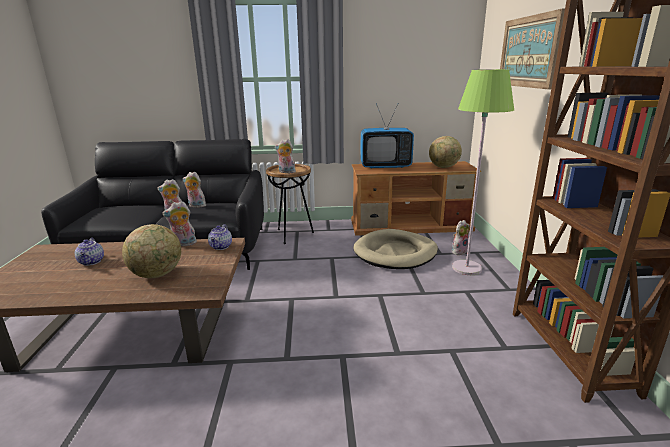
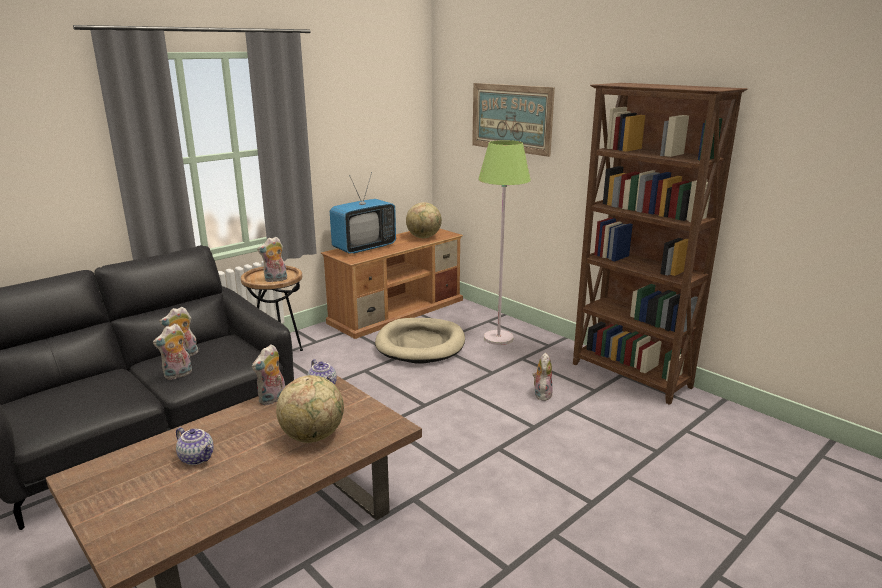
camera: 40 degrees left, 0 degrees up
plush toy [452,220,470,255] -> plush toy moved to [533,352,553,401]

